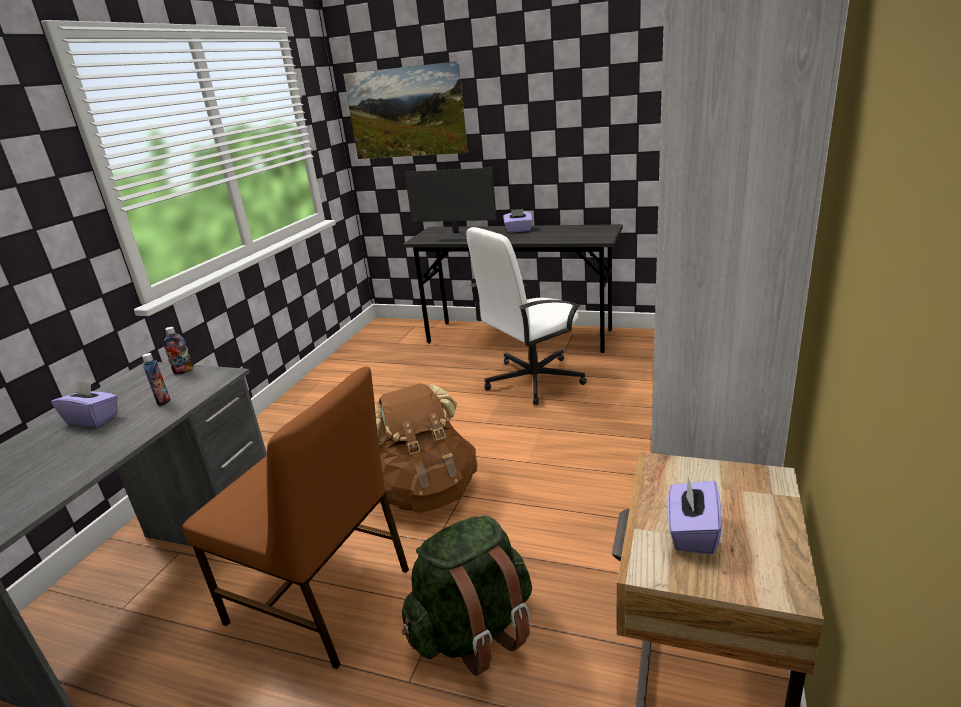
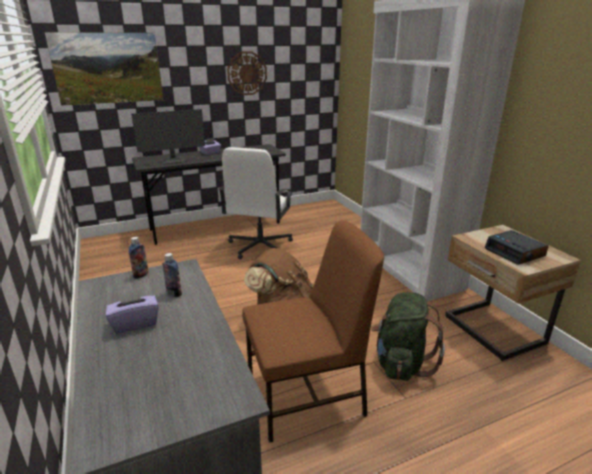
camera: 45 degrees left, 0 degrees up
purple tissue box [668,477,722,554] -> alarm clock [485,230,549,265]
none -> wall clock [227,51,267,95]

